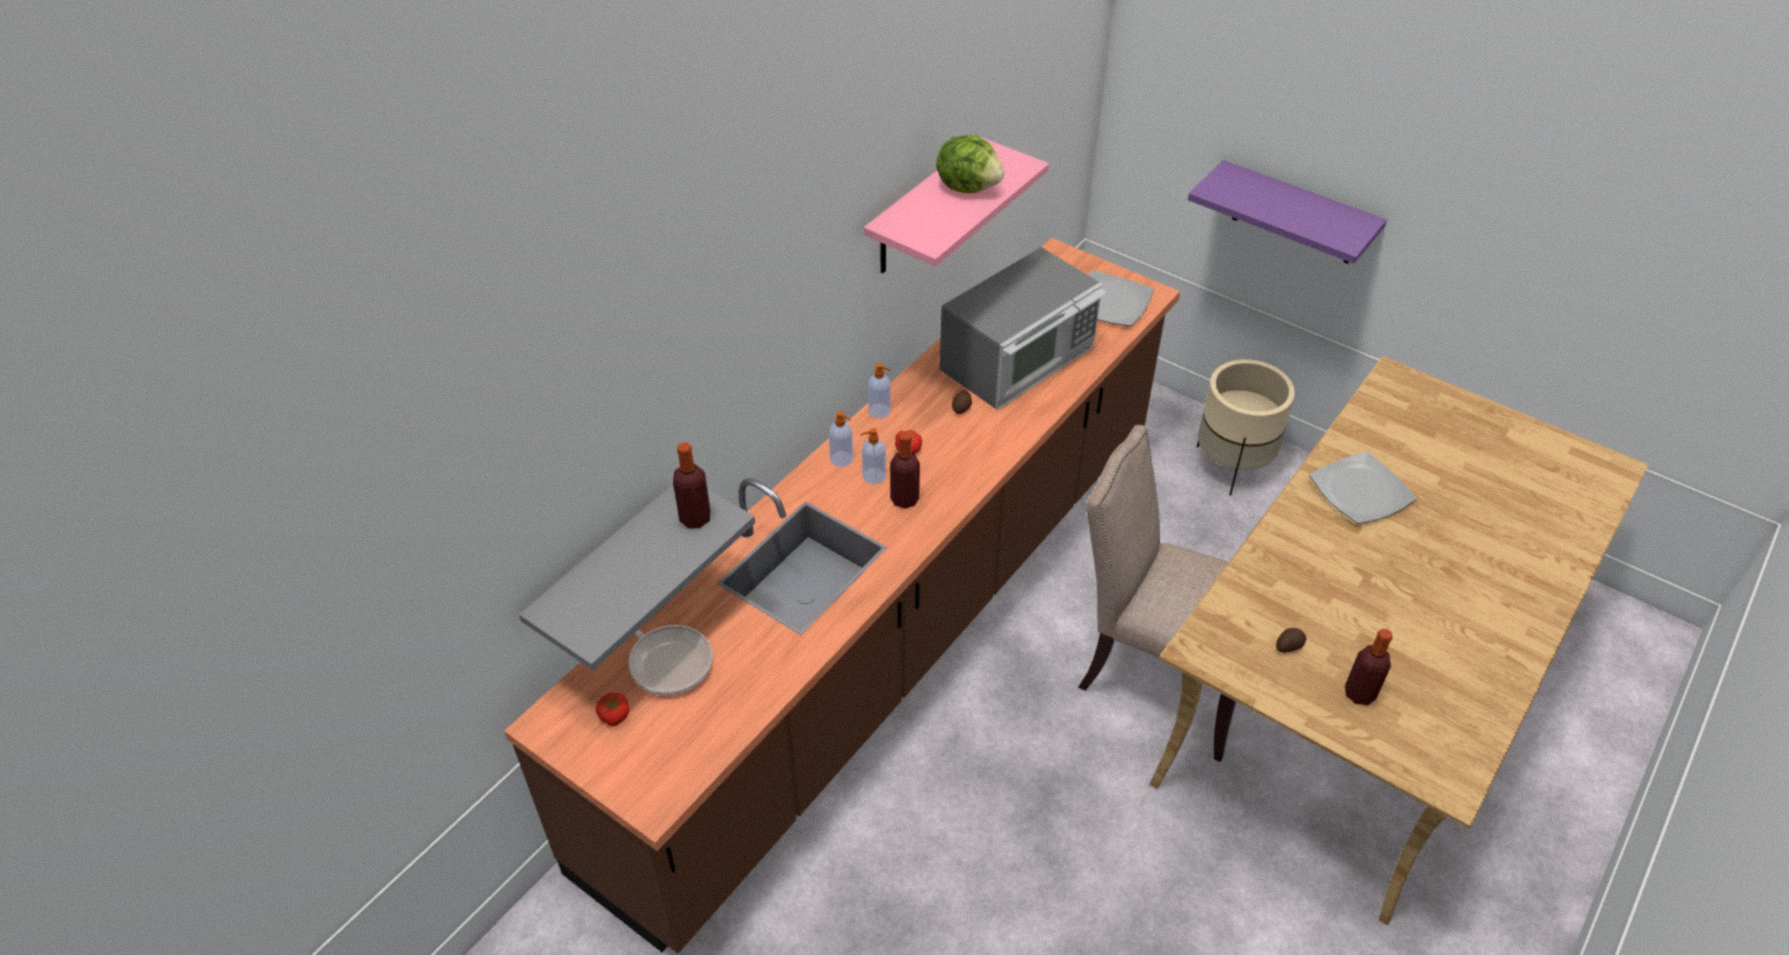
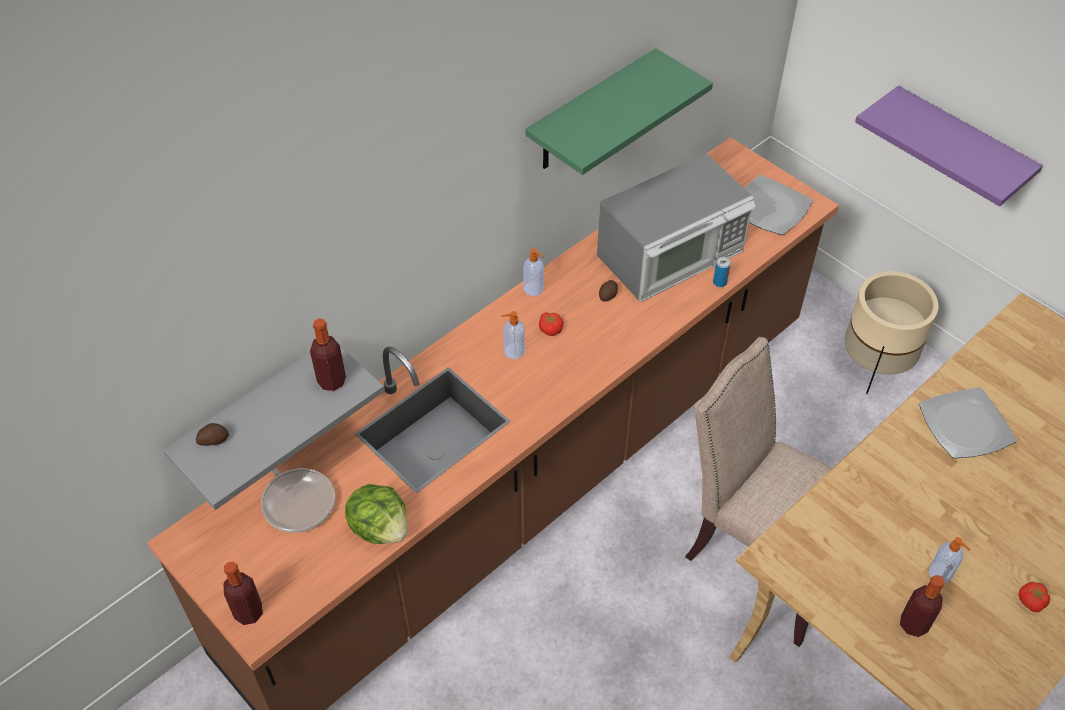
camera: 10 degrees right, 5 degrees up
tomato [596,693,629,726] -> tomato moved to [1018,582,1050,612]
soap dispenser [829,411,853,467] -> soap dispenser moved to [929,537,971,583]
pink shelf [864,137,1049,274] -> green shelf [525,48,713,175]
bottle [890,432,920,509] -> bottle moved to [223,561,263,625]
lettuce [936,135,1004,193] -> lettuce moved to [345,484,407,544]
potato [1276,628,1306,652] -> potato moved to [196,423,229,446]
none -> can [713,257,731,287]

